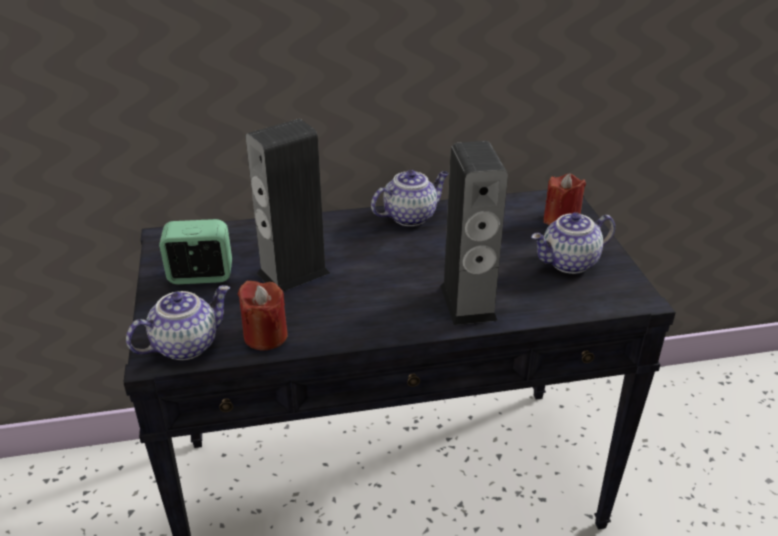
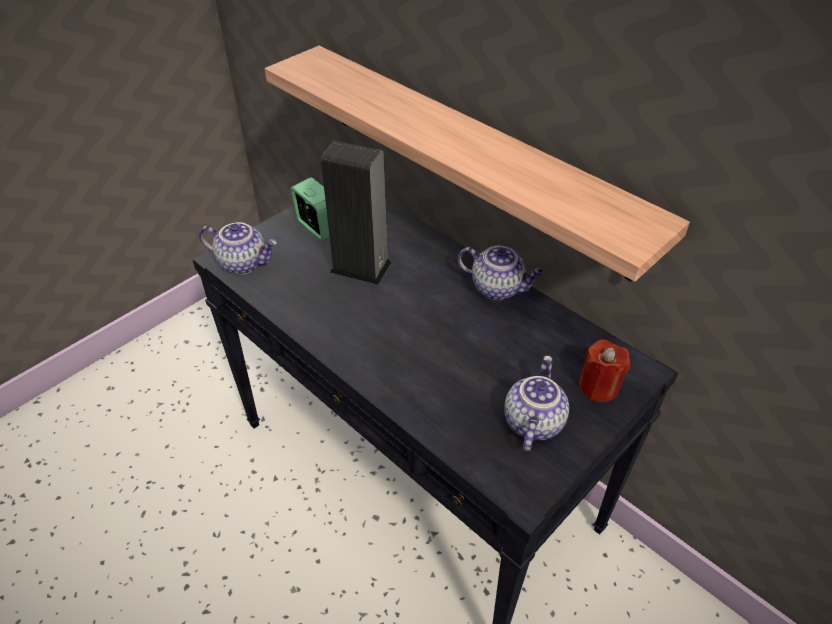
camera: 55 degrees right, 10 degrees up
red candle [238,280,288,351] -> none
speaker [440,141,508,325] -> none
teapot [531,212,615,274] -> teapot turned 75 degrees clockwise [504,356,569,451]
none -> shelf [265,46,690,282]

